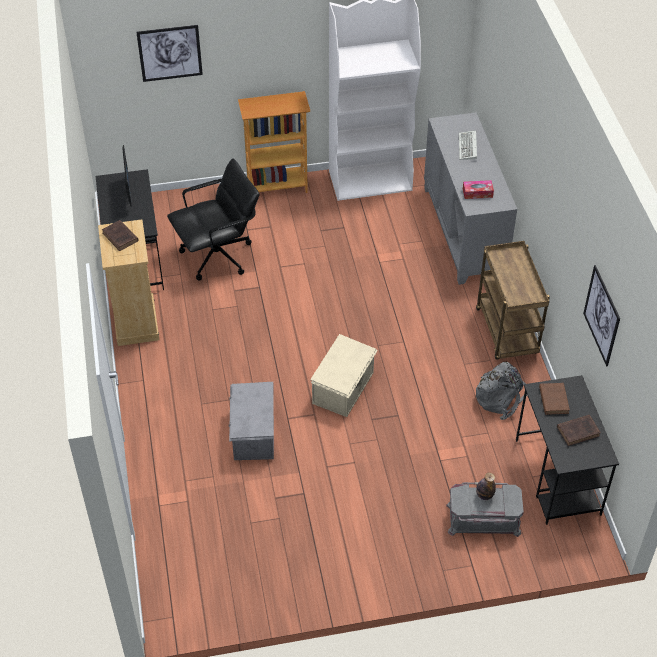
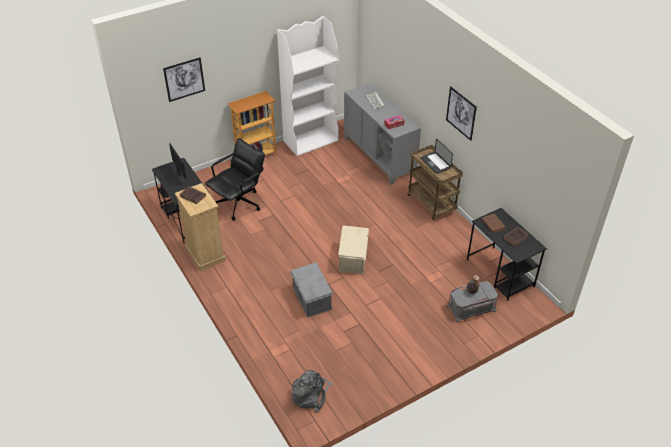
camera: 20 degrees left, 5 degrees down
grey backpack [476,362,527,420] -> grey backpack moved to [291,370,333,412]
picture [583,265,620,367] -> picture moved to [446,86,477,141]
none -> laptop [421,138,453,174]

